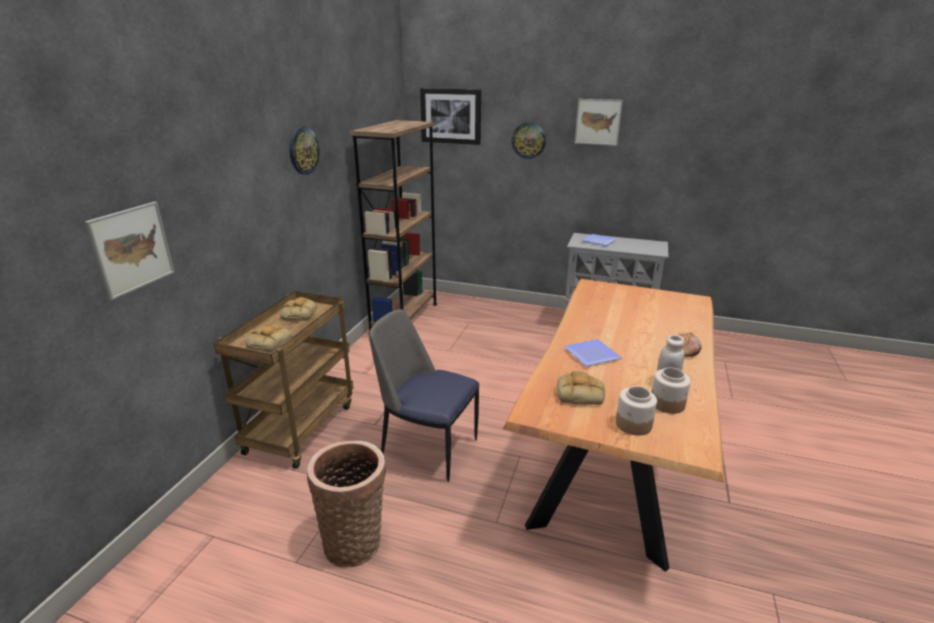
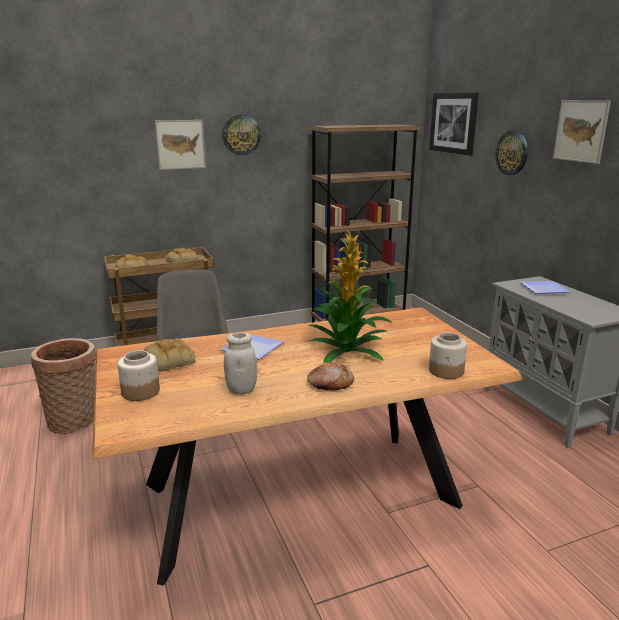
camera: 50 degrees right, 5 degrees down
picture [85,202,175,300] -> picture moved to [154,120,206,170]
jar [652,367,691,414] -> jar moved to [429,332,467,379]
none -> potted plant [309,228,392,363]

